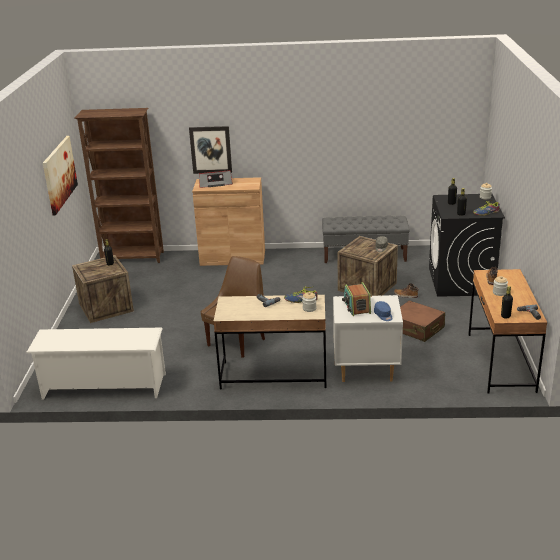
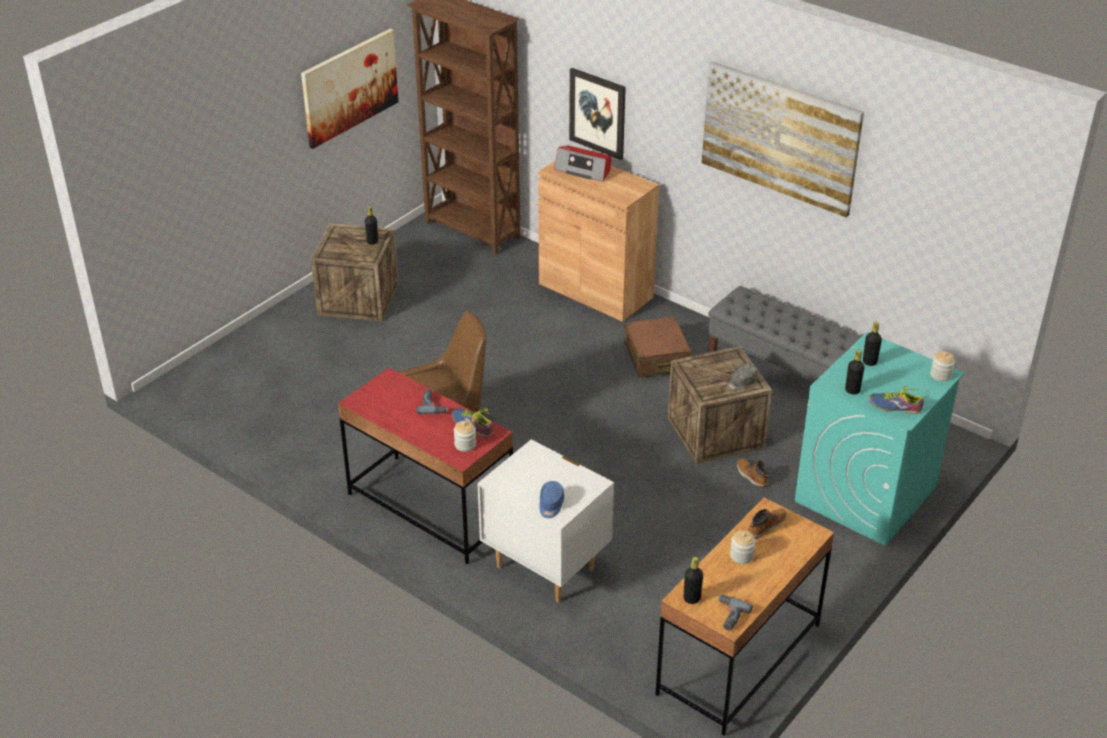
camera: 35 degrees right, 10 degrees up
white shoe rack [26,328,166,400] -> none
beige desk [213,295,326,389] -> red desk [338,368,513,564]
radio [342,282,371,316] -> none
brown suitcase [400,300,445,342] -> brown suitcase moved to [624,316,691,378]
black washing machine [429,194,505,297] -> turquoise washing machine [795,332,965,546]
none -> picture [702,62,864,217]

